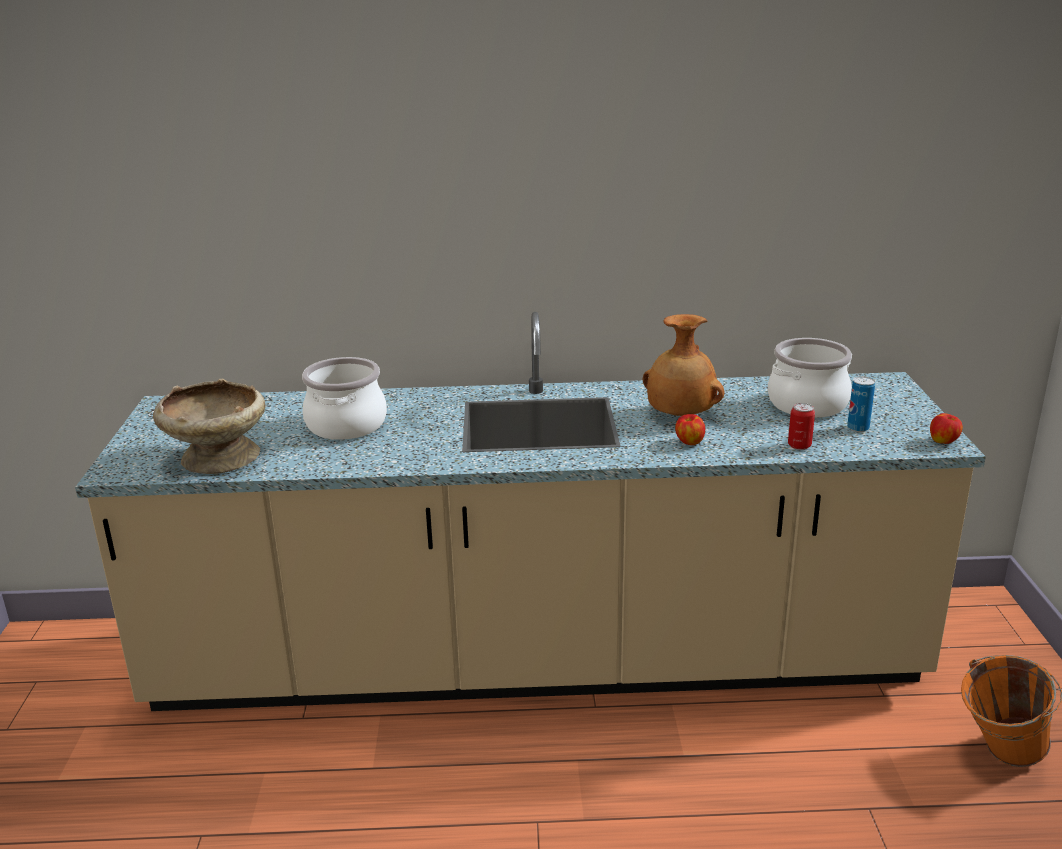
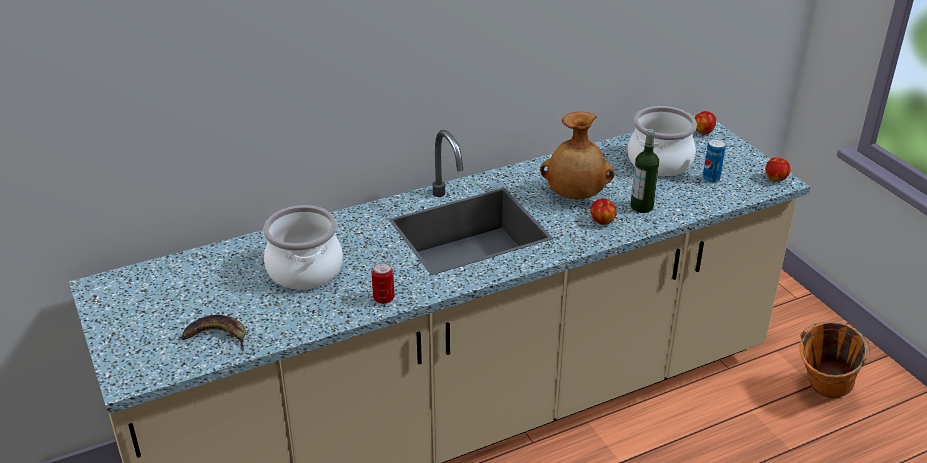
camera: 25 degrees left, 10 degrees up
beige bowl [153,379,265,474] -> banana [181,315,246,351]
can [788,403,815,450] -> can moved to [372,262,394,304]
none -> bottle [631,129,659,213]
none -> apple [694,111,716,134]

